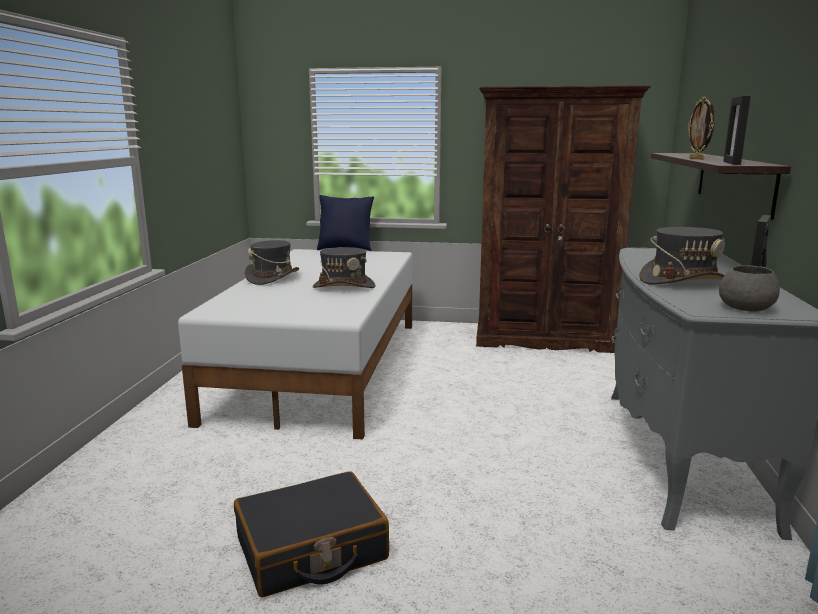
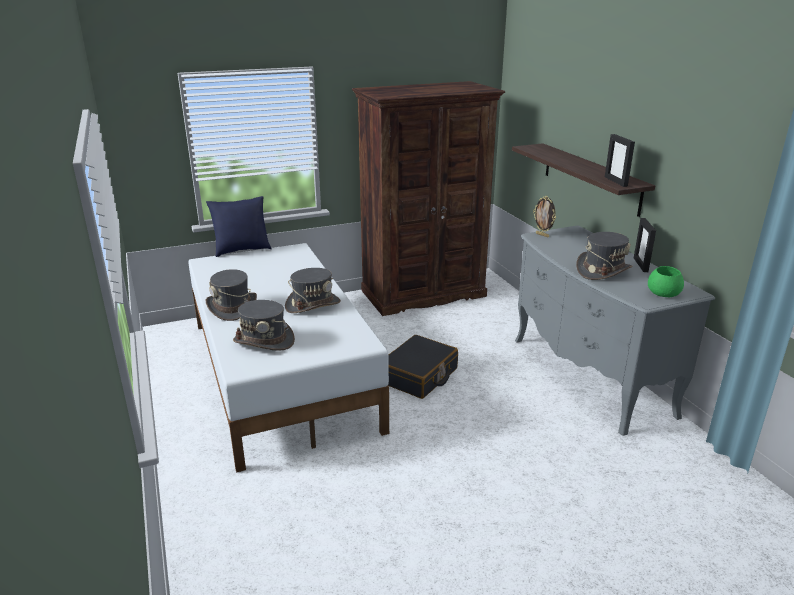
camera: 30 degrees left, 10 degrees up
black suitcase [234,471,389,597] -> black suitcase moved to [388,335,458,399]
picture frame [688,97,715,160] -> picture frame moved to [533,196,556,237]
grey bowl [719,265,780,312] -> green bowl [648,266,684,297]
none -> grey hat [233,300,295,351]

